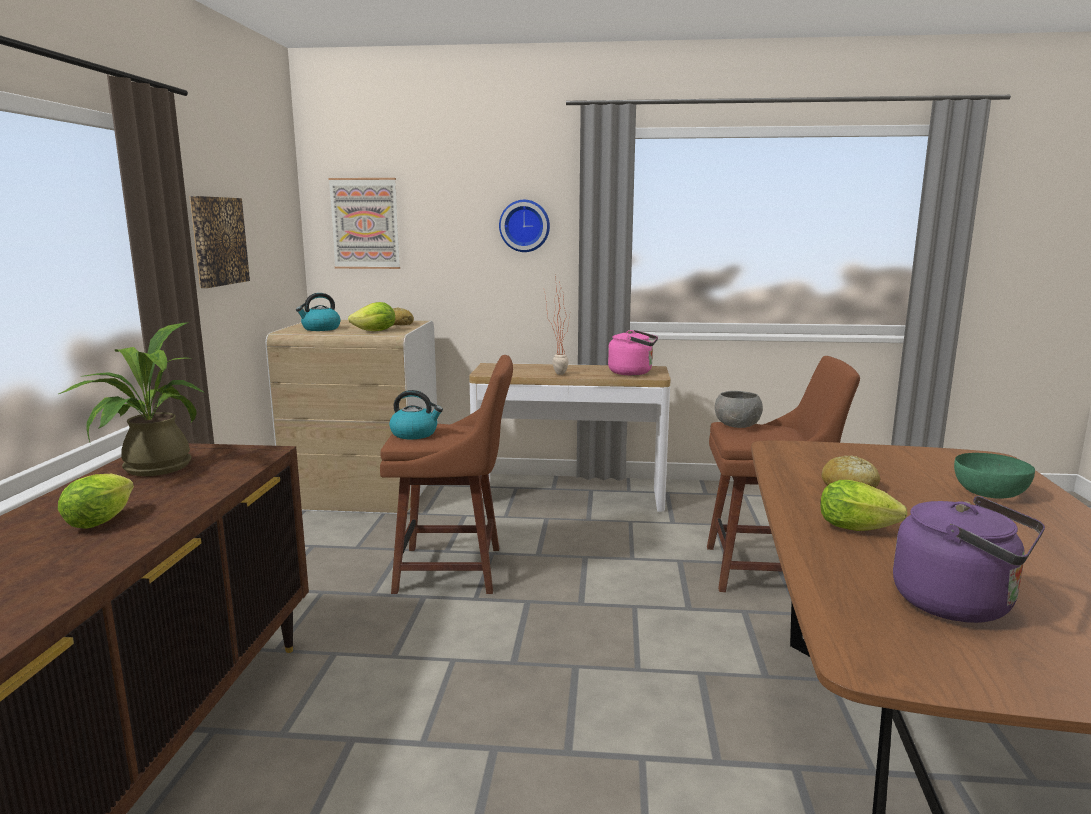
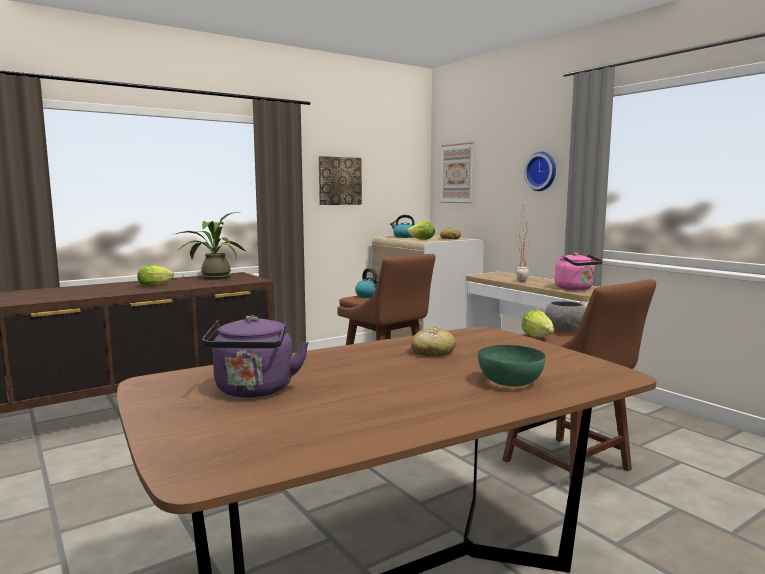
camera: 50 degrees right, 5 degrees down
lettuce [820,480,908,531] -> lettuce moved to [522,310,554,337]

